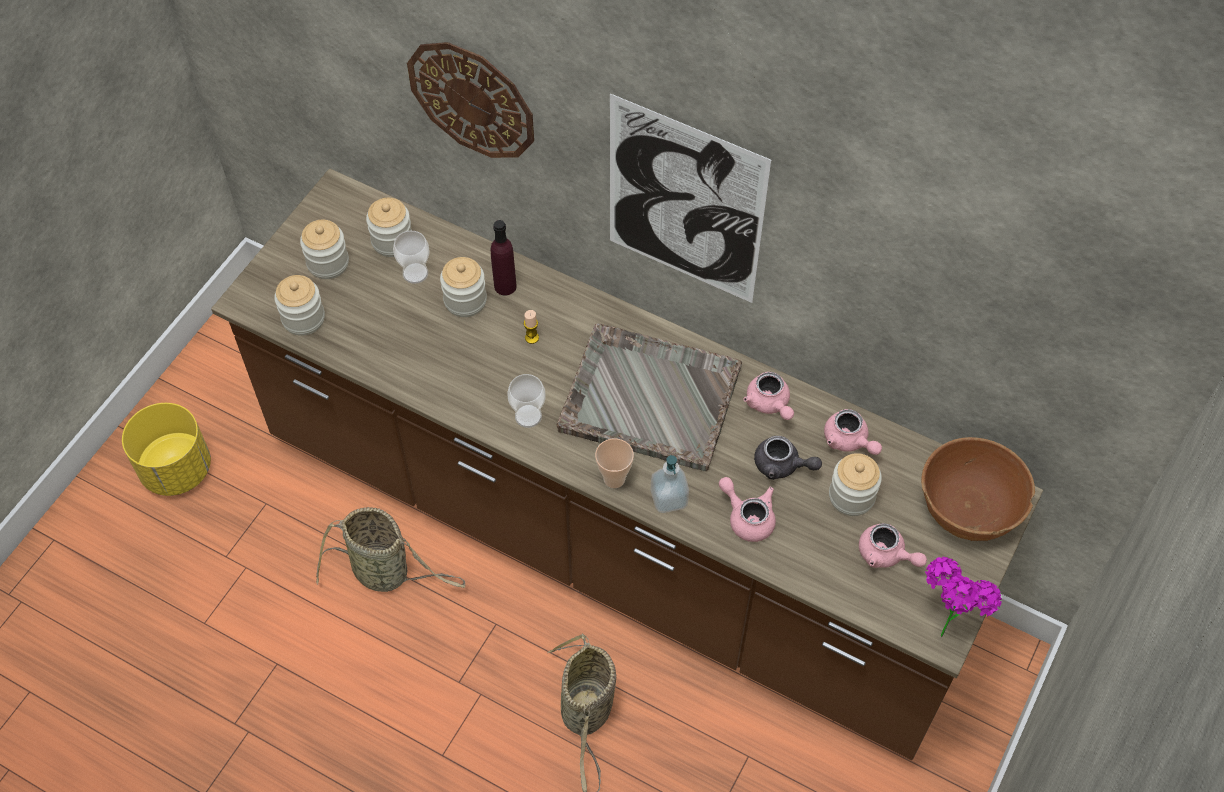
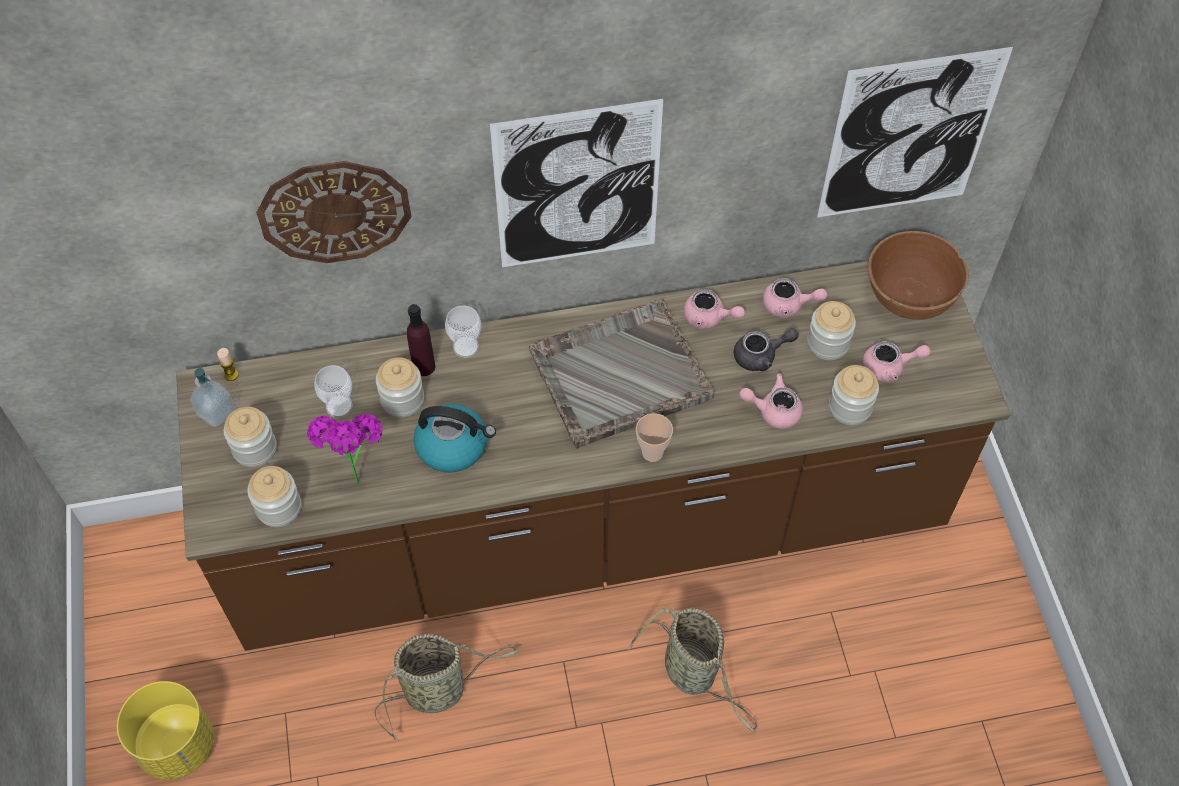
camera: 40 degrees left, 0 degrees up
jar [366,198,412,257] -> jar moved to [829,365,879,425]
cup [507,374,546,428] -> cup moved to [445,306,481,358]
candle [524,310,539,344] -> candle moved to [217,348,239,381]
soap dispenser [651,455,689,513] -> soap dispenser moved to [190,368,235,427]
potted plant [925,557,1002,637] -> potted plant moved to [307,414,383,484]
none -> kettle [414,404,496,473]
none -> picture [817,47,1013,217]

